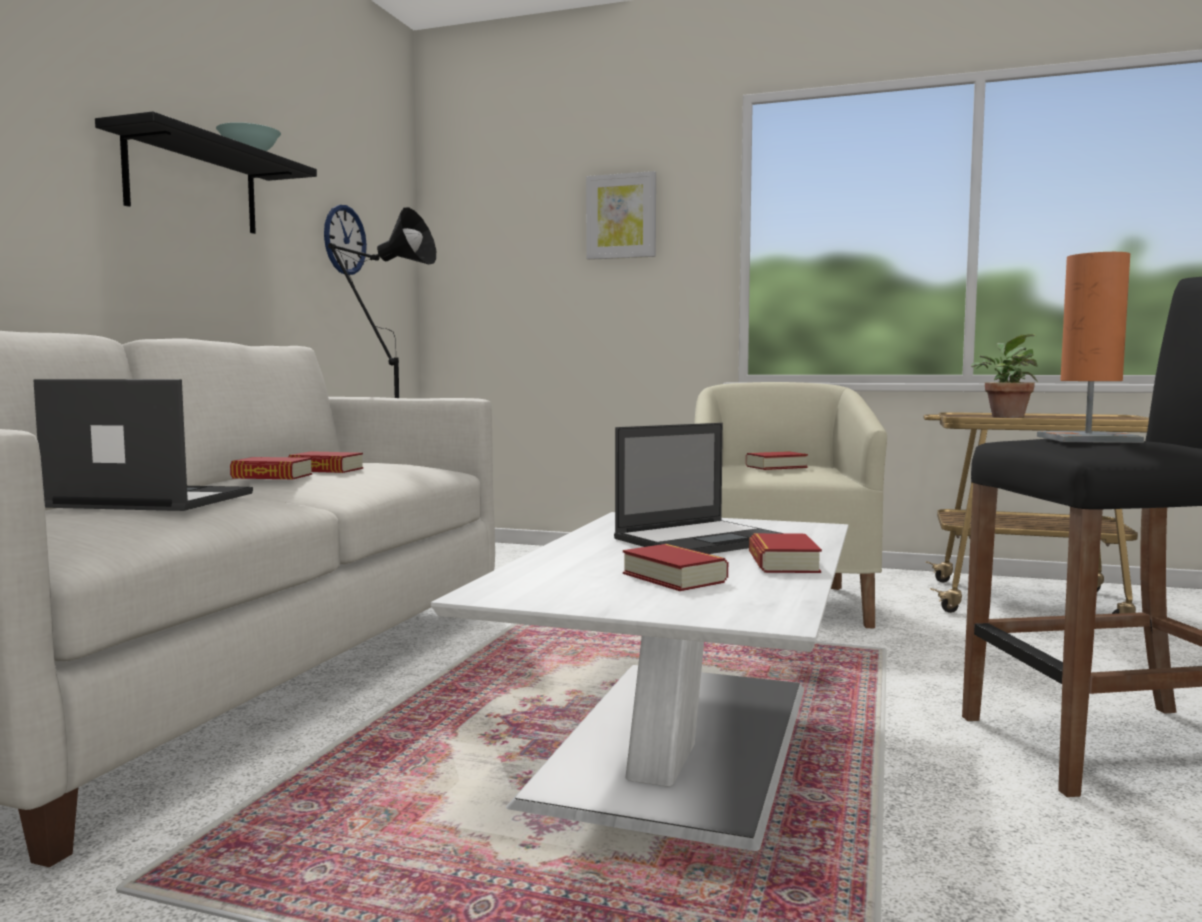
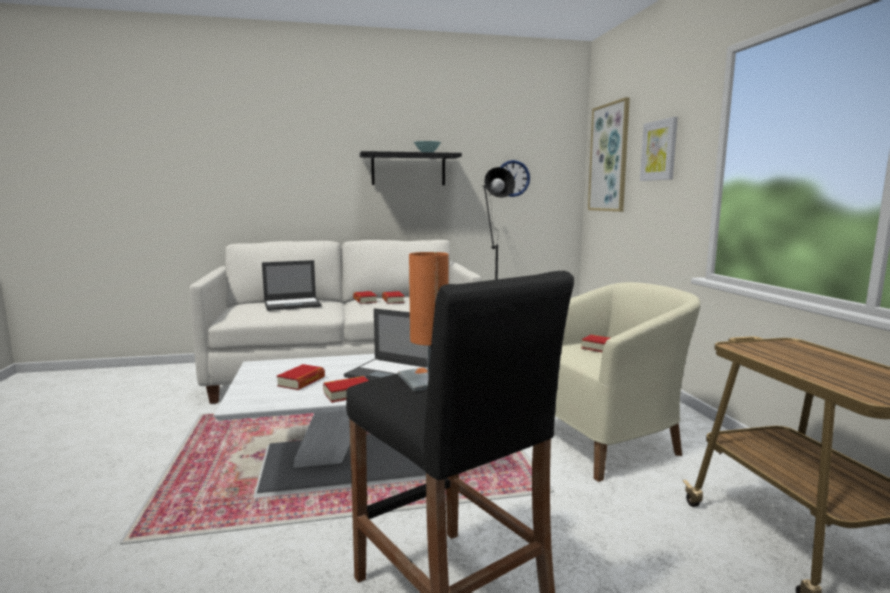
camera: 60 degrees right, 5 degrees up
laptop [33,379,253,511] -> laptop turned 90 degrees clockwise [262,260,322,311]
potted plant [971,334,1038,418] -> none
none -> picture [588,97,630,212]

